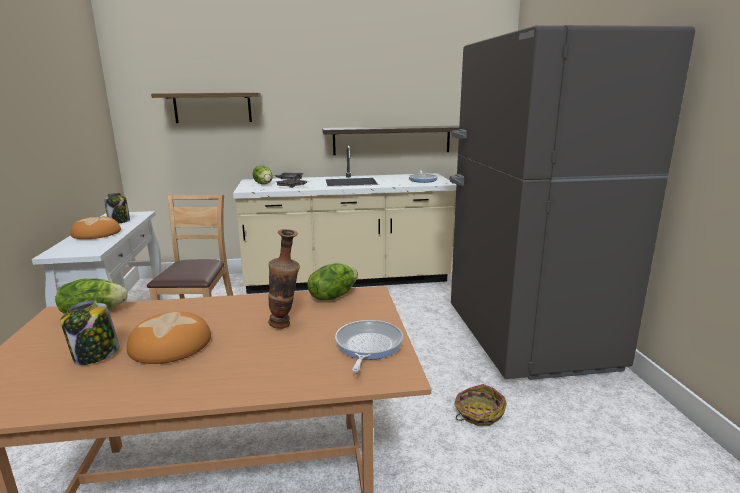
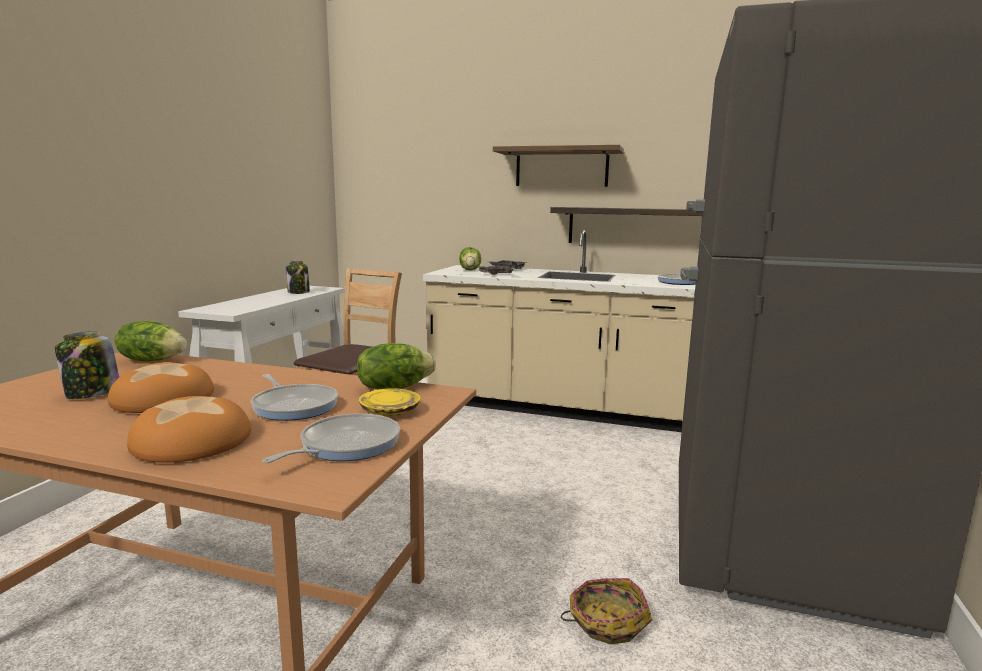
camera: 25 degrees right, 5 degrees down
bread [70,216,121,239] -> bread moved to [127,396,251,463]
shelf [151,93,261,123] -> shelf moved to [493,145,624,187]
vase [268,229,300,329] -> frying pan [251,374,338,421]
none -> yellow plate [359,388,420,417]

